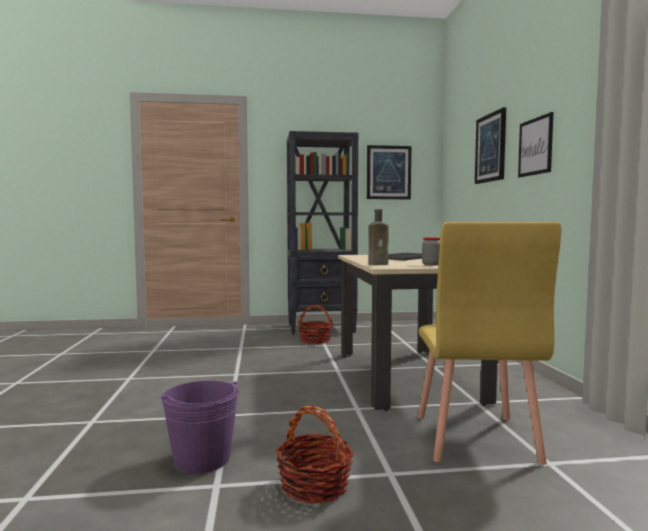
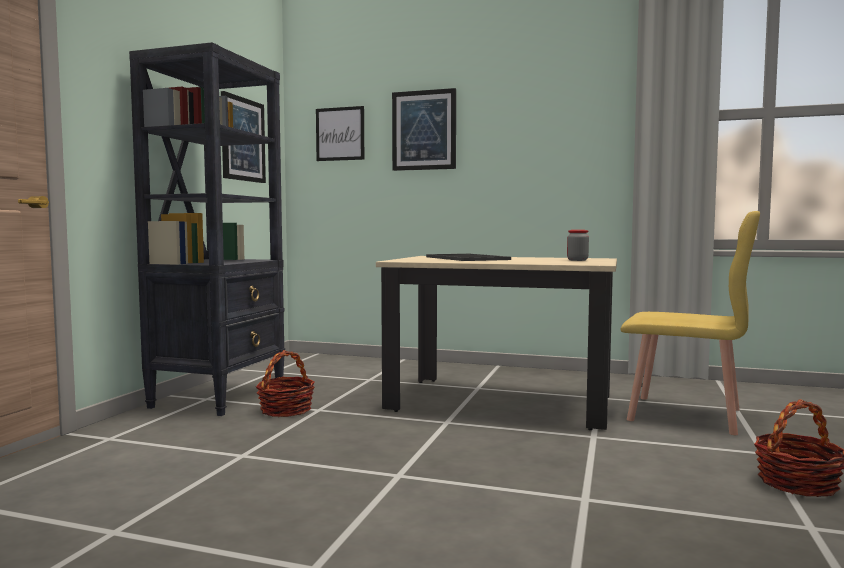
camera: 65 degrees left, 0 degrees up
purple bucket [161,381,239,474] -> none
brown bottle [368,209,389,265] -> none
picture [518,112,553,177] -> picture moved to [316,106,364,161]

